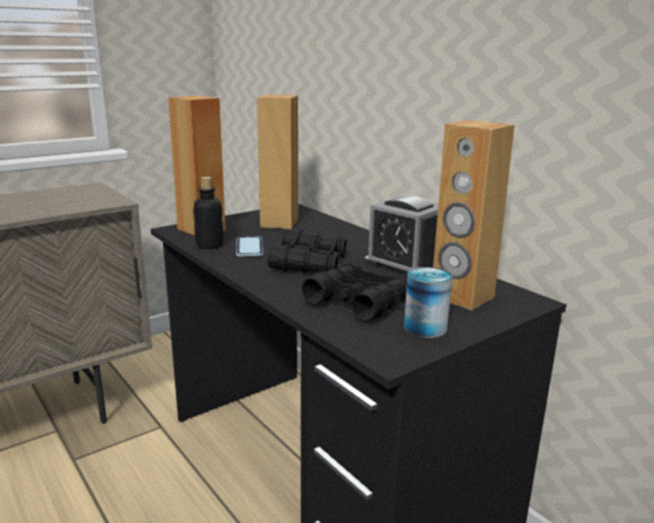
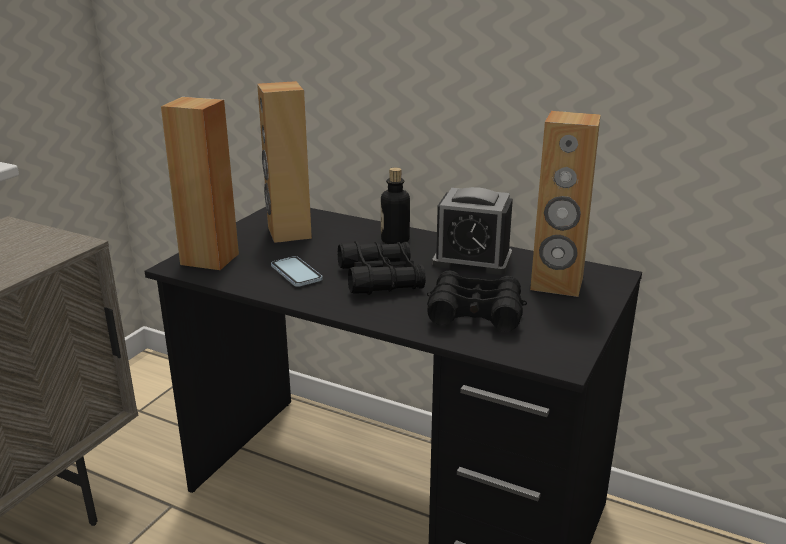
camera: 25 degrees left, 5 degrees up
bottle [193,177,224,249] -> bottle moved to [381,167,410,244]
can [404,267,452,338] -> none

